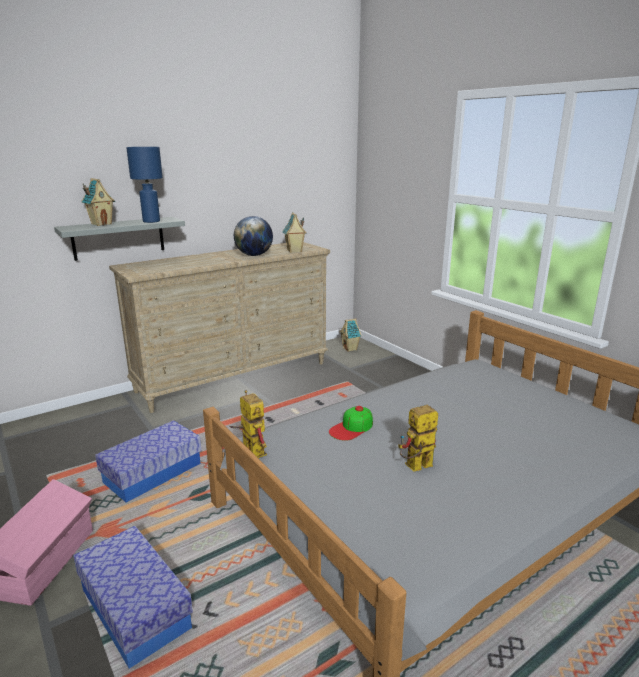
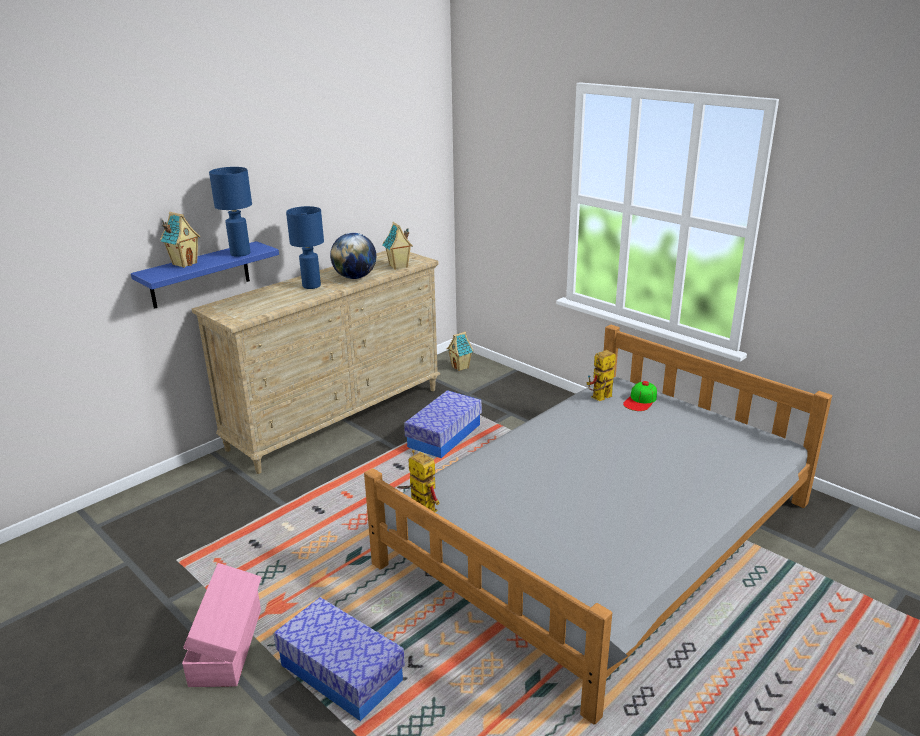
camera: 10 degrees left, 5 degrees up
grey shelf [54,217,185,261] -> blue shelf [131,241,279,309]
storage box [95,420,201,502] -> storage box moved to [404,390,482,458]
cap [329,406,373,441] -> cap moved to [623,381,657,411]
toy robot [398,405,438,472] -> toy robot moved to [586,350,616,401]
none -> blue table lamp [286,206,324,289]

